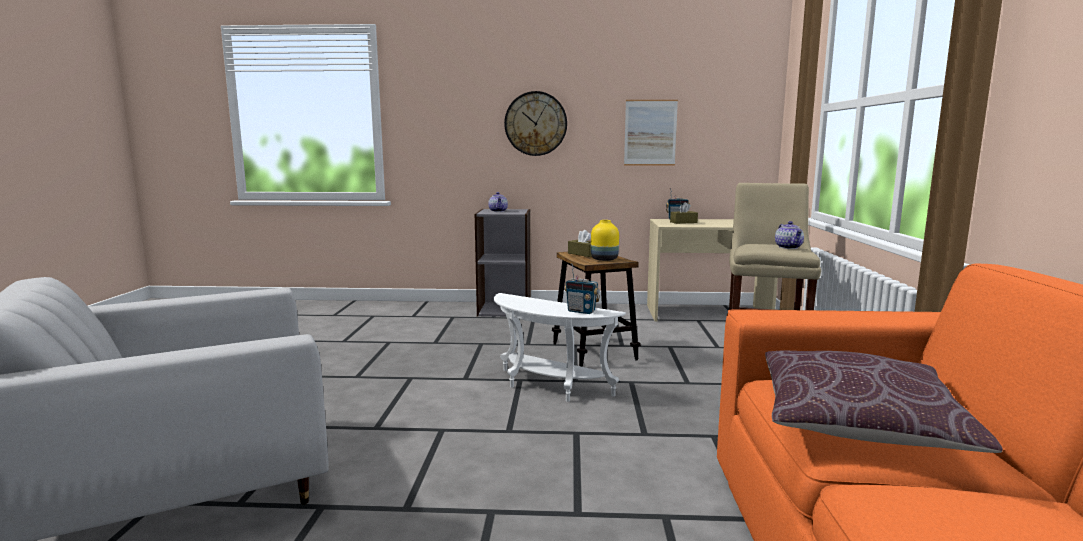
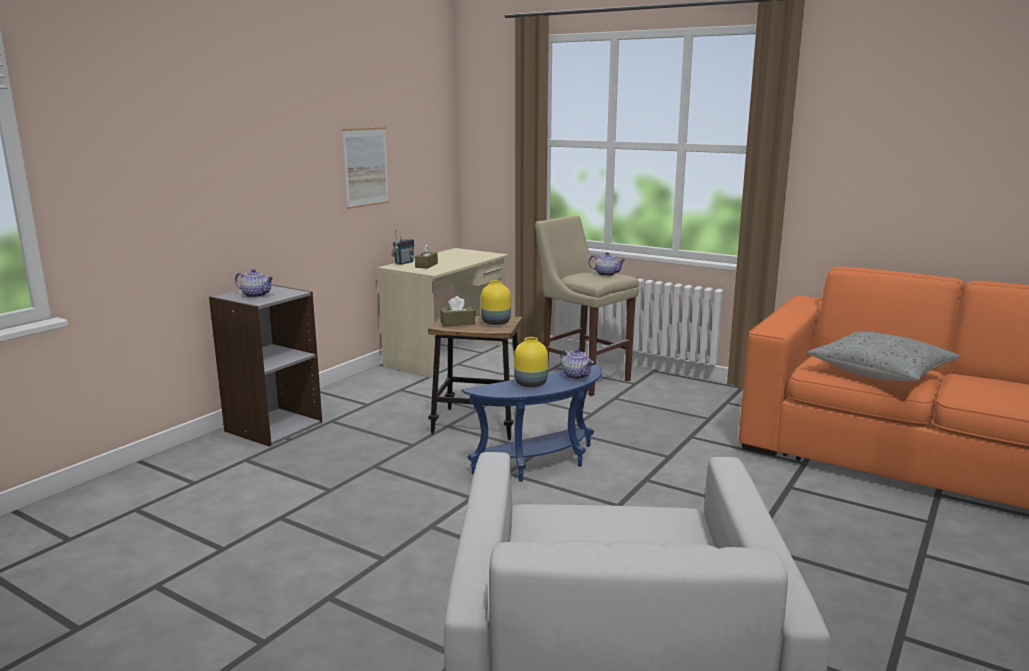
camera: 60 degrees left, 5 degrees up
white side table [494,293,626,402] -> blue side table [461,365,602,482]
wall clock [504,91,567,156] -> none
radio [564,263,600,314] -> teapot [560,349,594,380]
brown pillow [765,350,1003,453] -> grey pillow [807,331,960,381]
none -> yellow vase [514,337,548,387]

